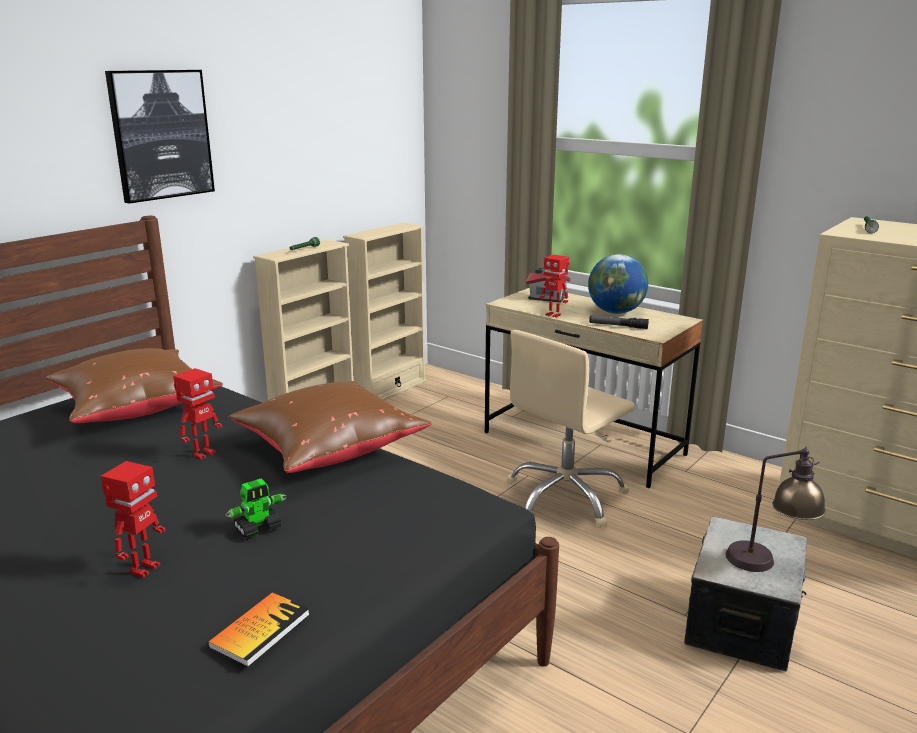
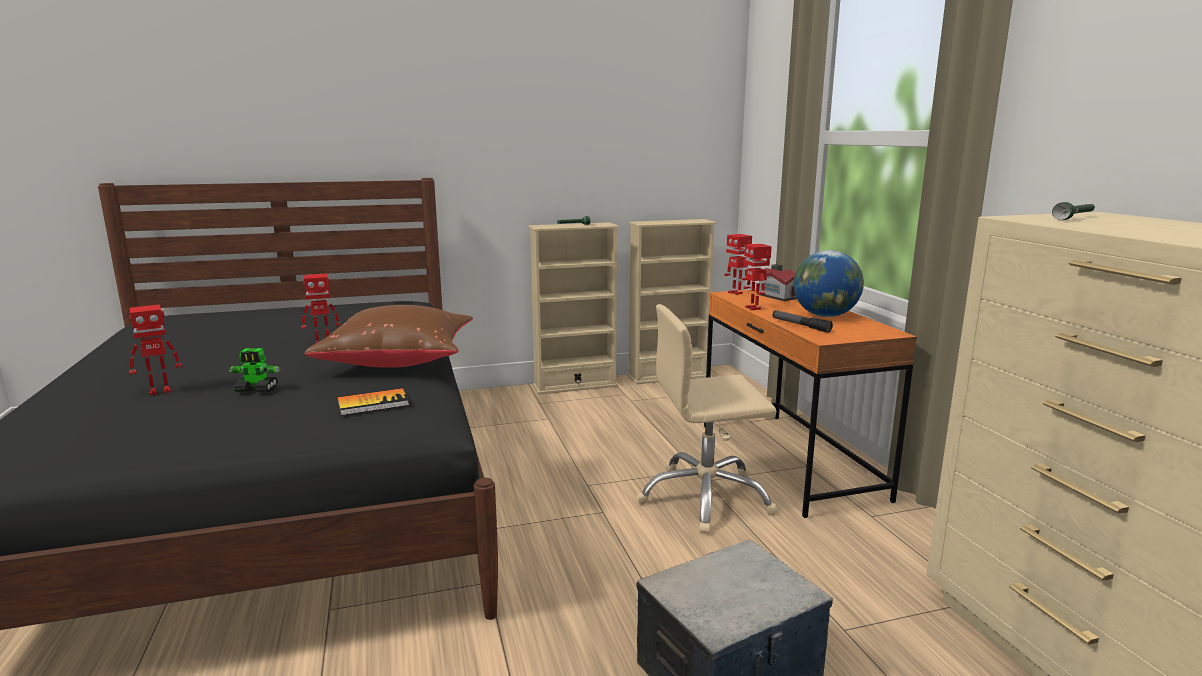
camera: 35 degrees right, 5 degrees down
brown pillow [46,348,223,423] -> none
picture [105,70,215,204] -> none
book [208,593,310,667] -> book moved to [337,388,409,415]
beige desk [485,288,703,488] -> orange desk [704,289,917,518]
table lamp [726,446,826,572] -> none
none -> toy robot [724,234,752,295]

